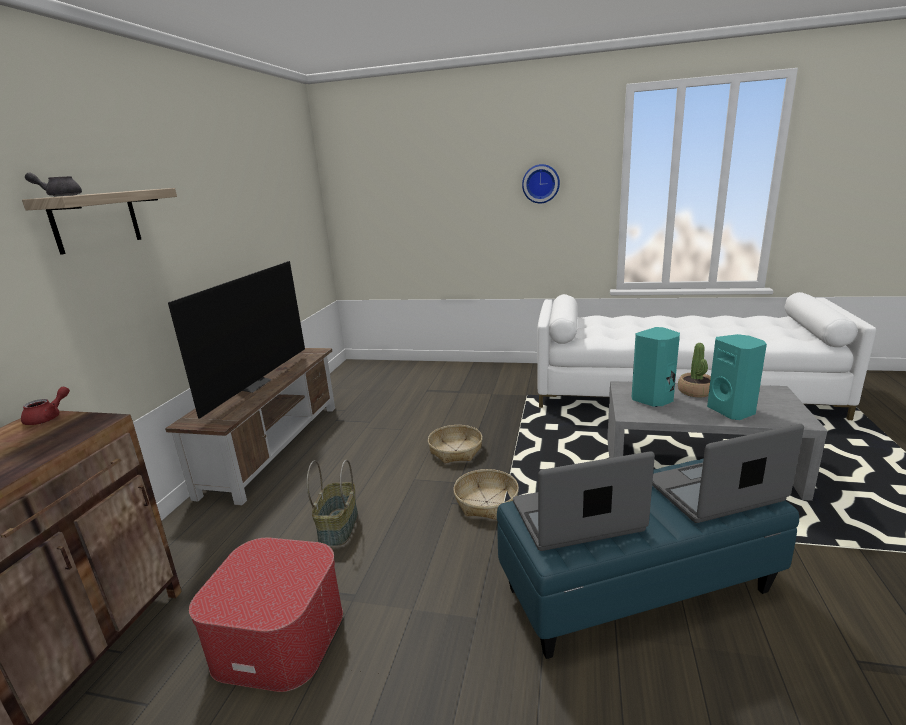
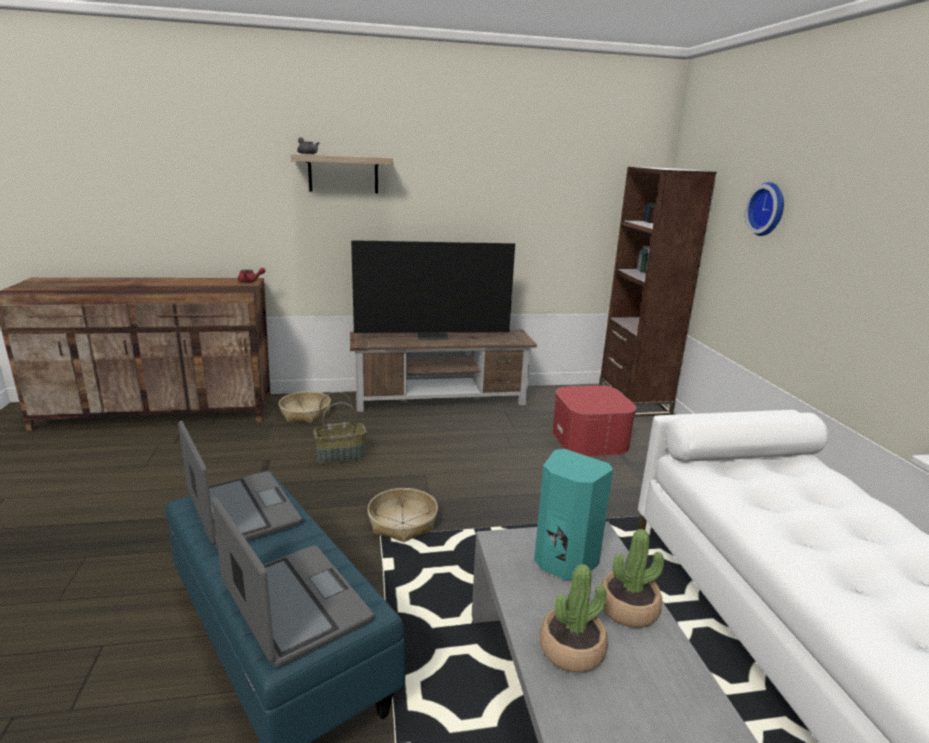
camera: 65 degrees right, 0 degrees up
ottoman [189,538,343,692] -> ottoman moved to [552,385,636,457]
basket [428,425,483,463] -> basket moved to [279,391,331,423]
wall clock [522,164,560,203] -> wall clock moved to [745,182,784,236]
turquoise speaker [707,334,767,420] -> potted plant [539,564,608,673]
none -> brown bookcase [599,167,717,417]

